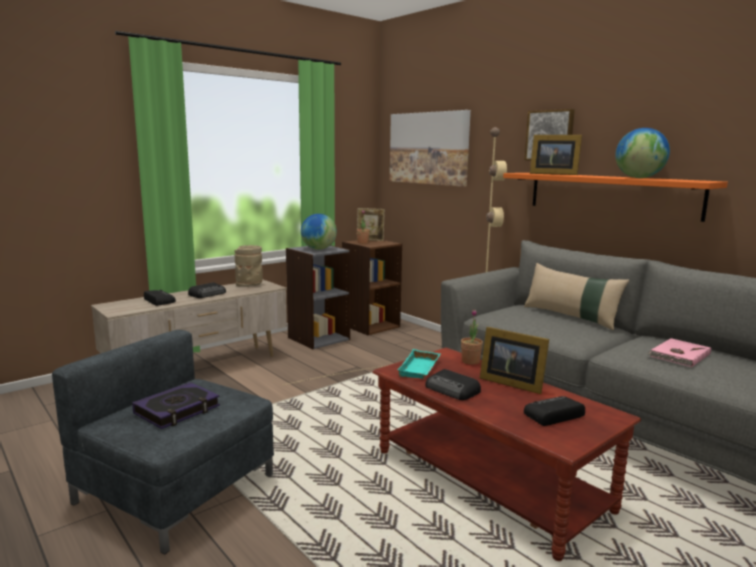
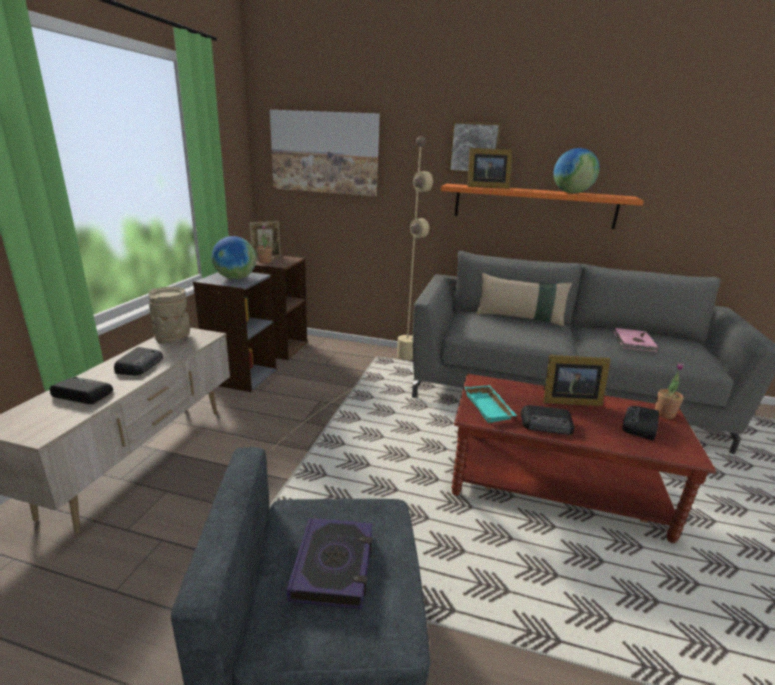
camera: 35 degrees left, 10 degrees up
potted plant [461,309,483,365] -> potted plant moved to [655,363,684,419]

